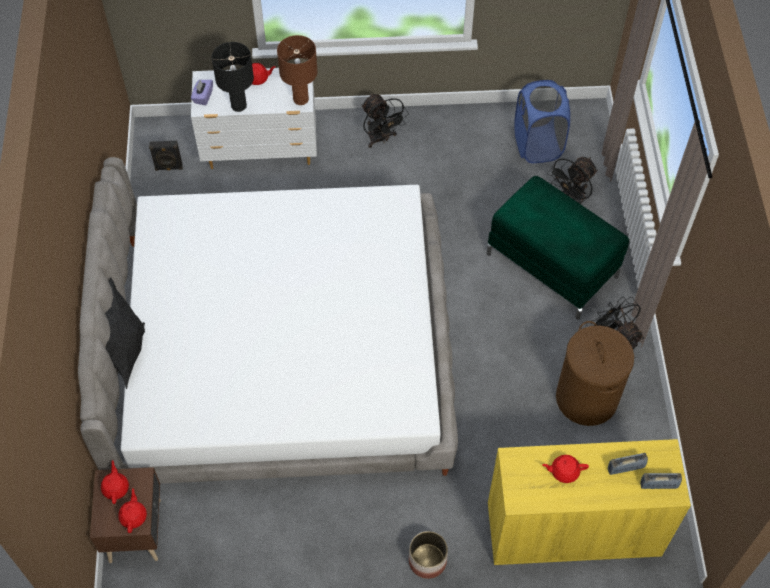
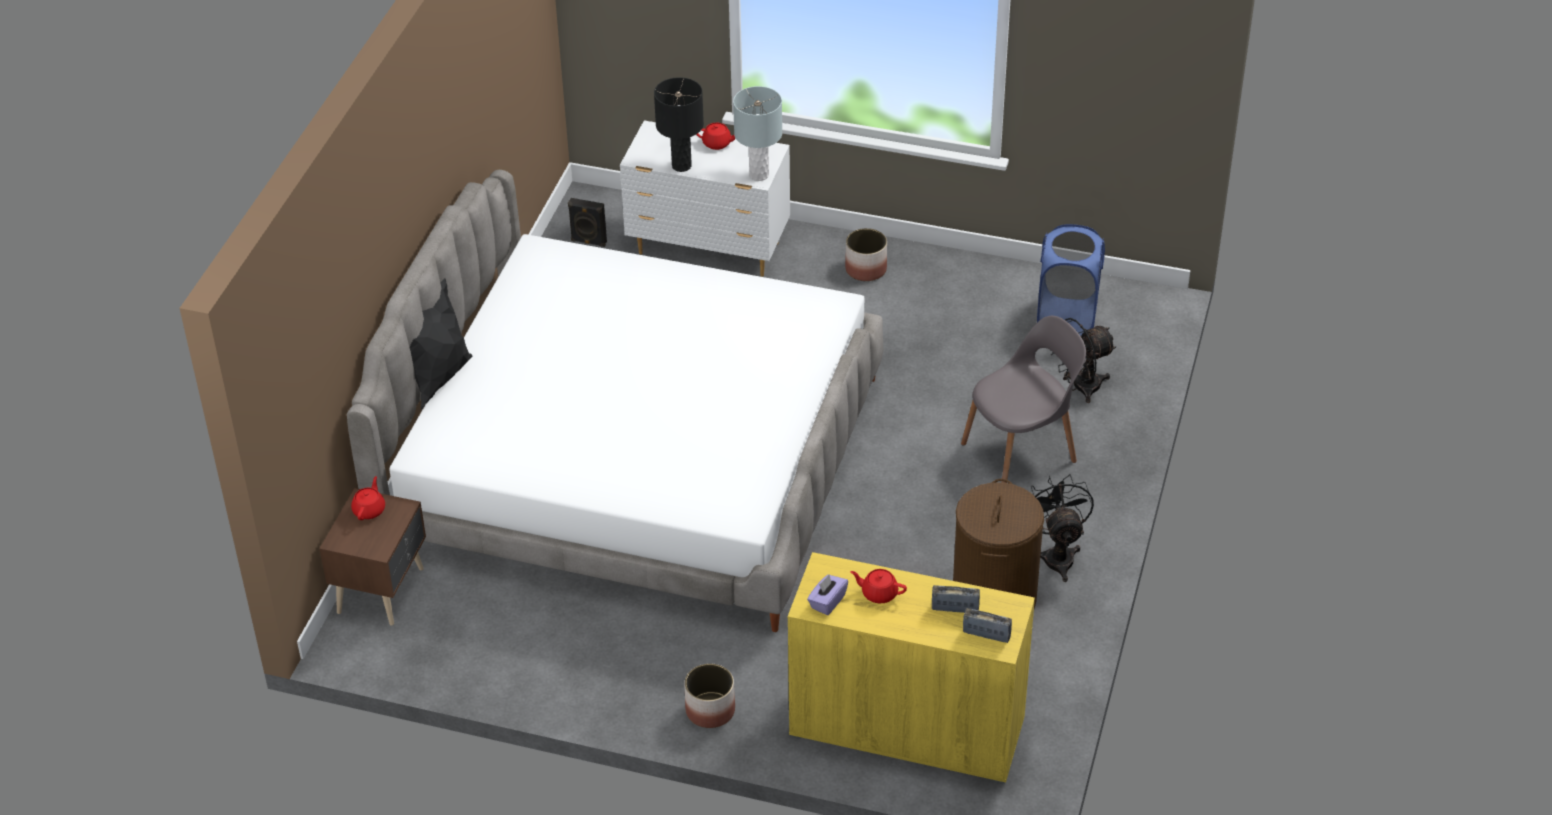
camera: 20 degrees right, 15 degrees down
red teapot [118,488,147,533] -> none
purple tissue box [191,80,213,105] -> purple tissue box moved to [807,575,848,615]
brown table lamp [277,35,318,105] -> grey table lamp [733,86,782,181]
black fan [361,93,409,148] -> planter [845,228,887,281]
green ottoman [487,176,629,320] -> grey chair [961,316,1086,483]

